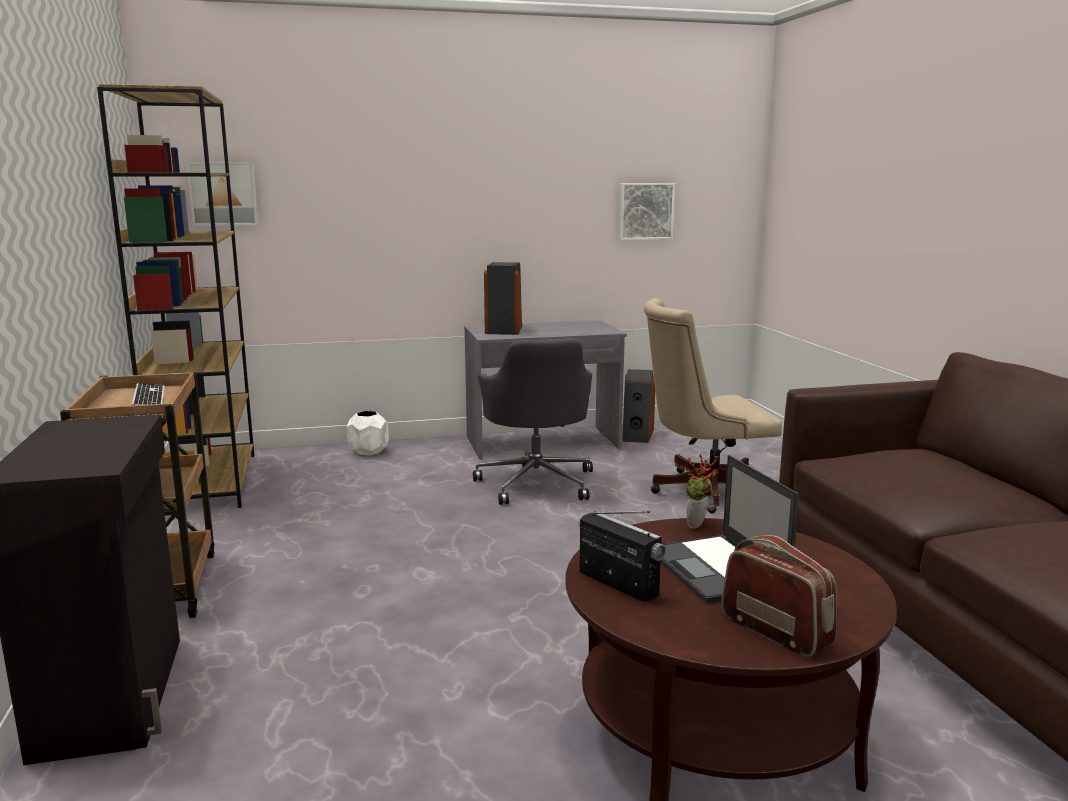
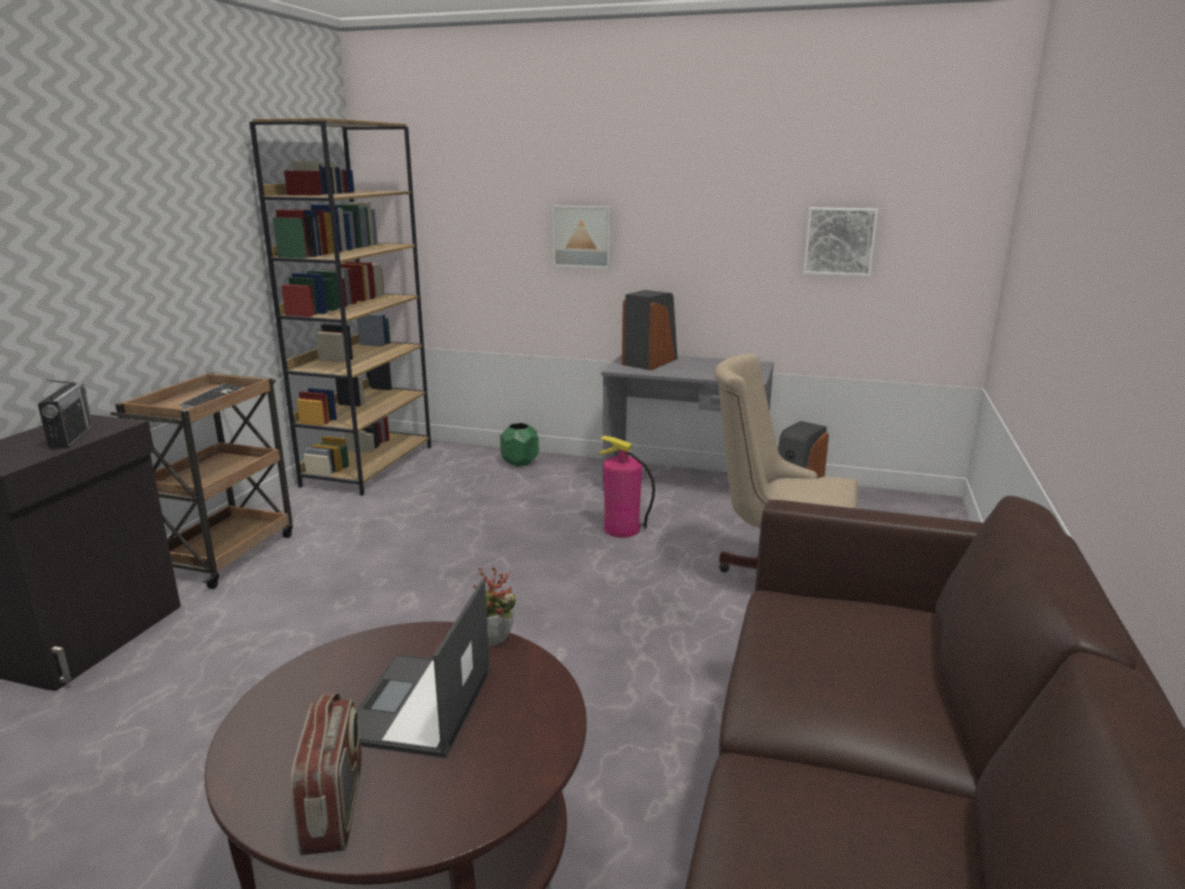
camera: 30 degrees right, 5 degrees up
picture [186,162,258,226] -> picture moved to [552,206,612,269]
white planter [347,411,389,456] -> green planter [500,423,539,466]
grey office chair [473,339,593,505] -> fire extinguisher [598,436,655,538]
radio [579,511,666,602] -> radio moved to [38,380,93,449]

